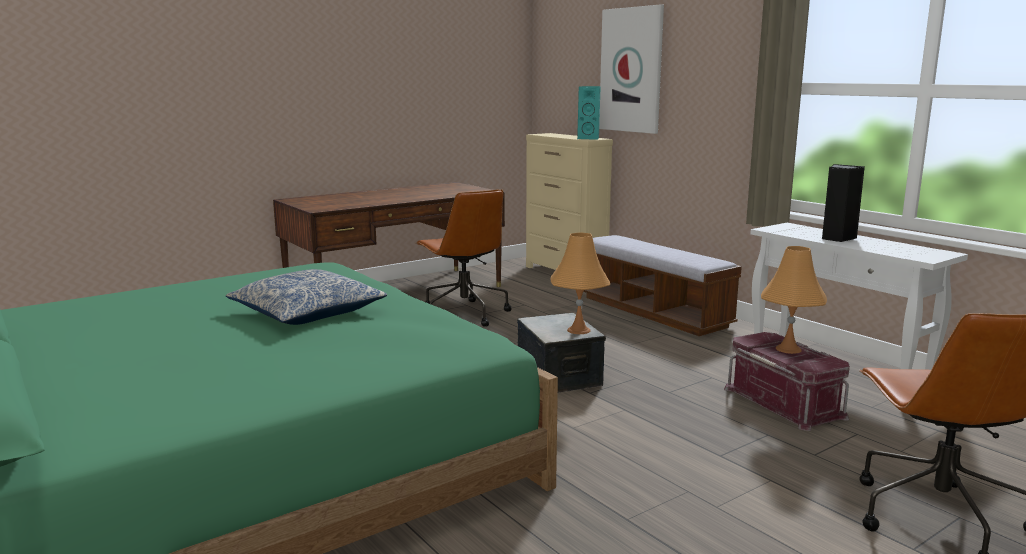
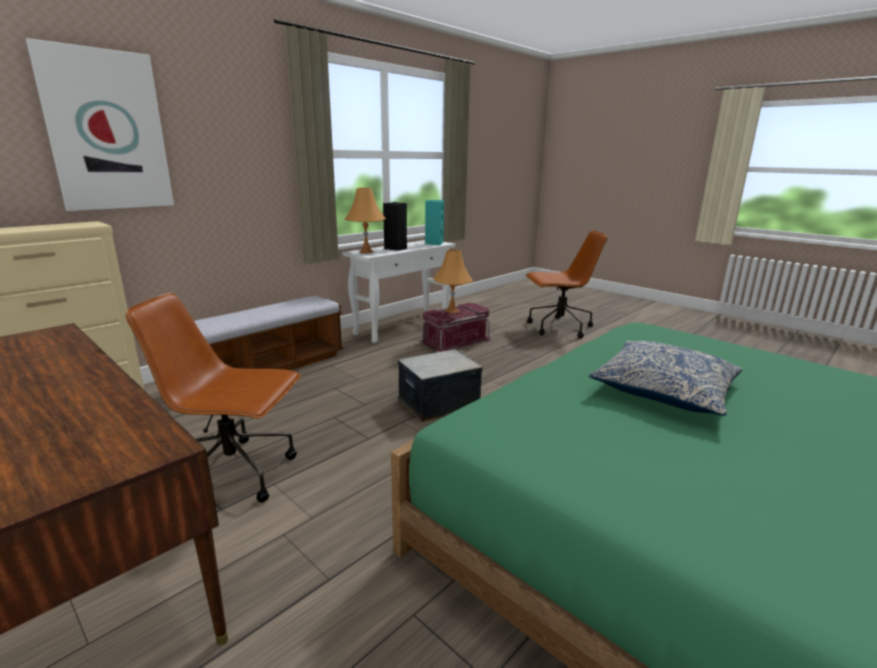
camera: 100 degrees left, 5 degrees up
brown office chair [416,189,512,327] -> brown office chair turned 135 degrees counterclockwise [126,293,301,502]
orange table lamp [551,233,610,334] -> orange table lamp moved to [345,188,386,254]
turquoise speaker [577,86,601,140] -> turquoise speaker moved to [425,200,444,245]

